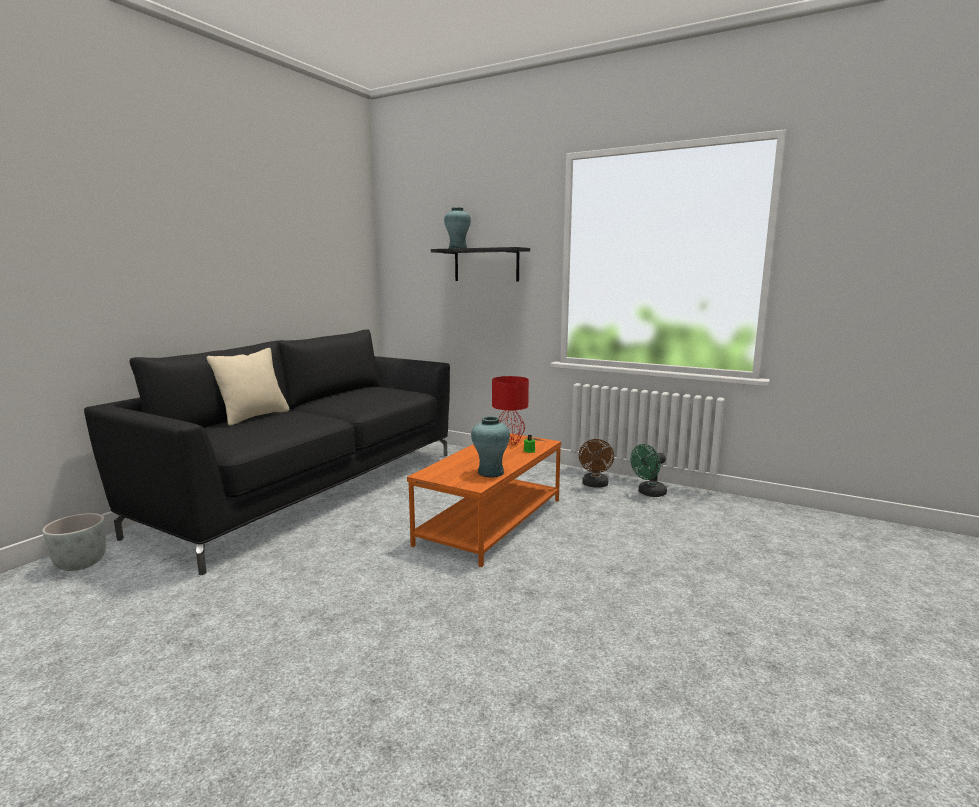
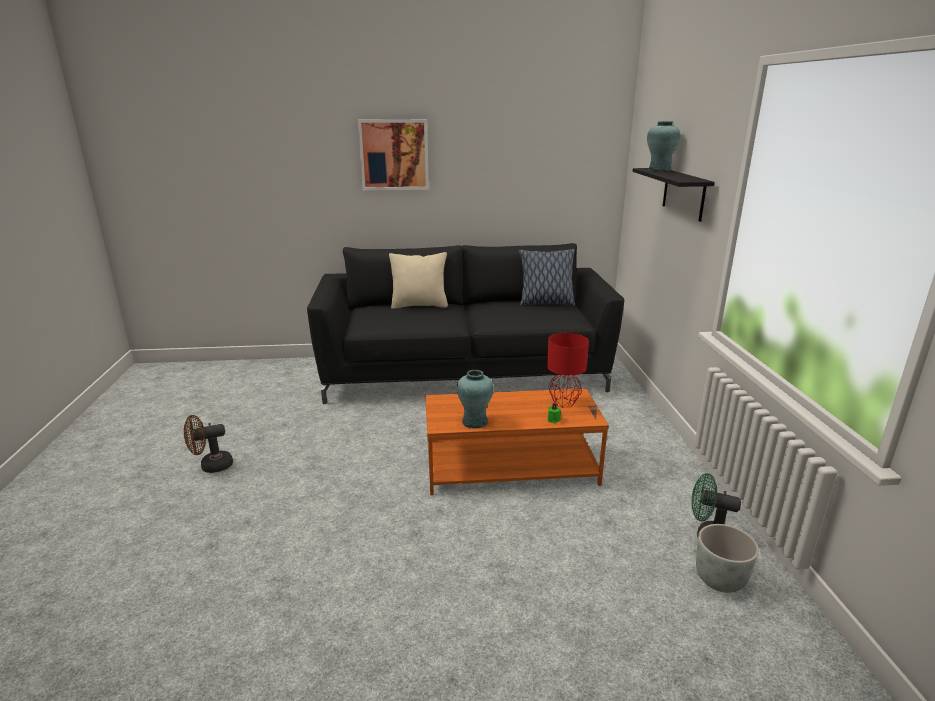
camera: 55 degrees right, 10 degrees up
grey planter [42,513,106,571] -> grey planter moved to [696,524,759,593]
brown fan [579,439,614,488] -> brown fan moved to [184,415,233,473]
none -> picture [358,119,429,190]
none -> pillow [518,249,575,306]

